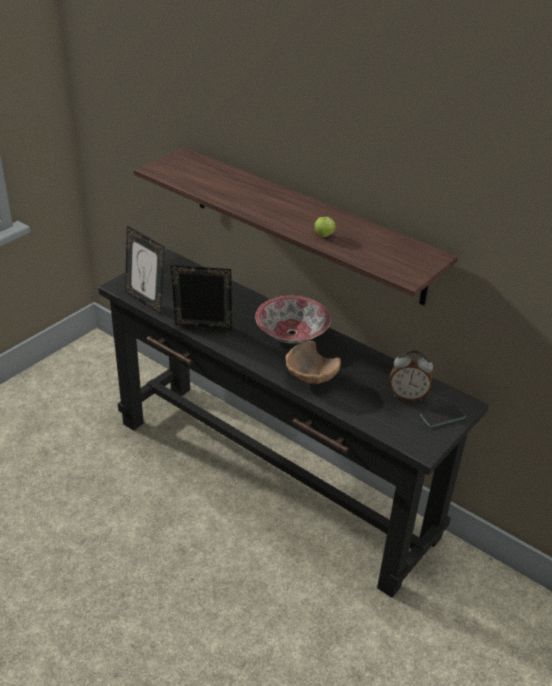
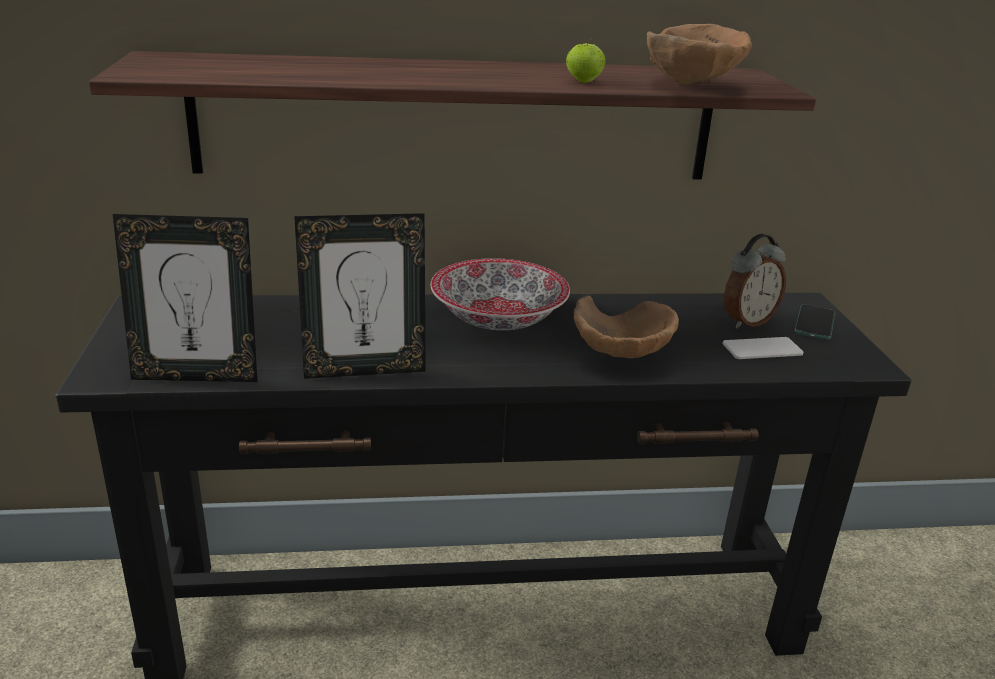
camera: 45 degrees left, 10 degrees down
picture frame [171,265,232,329] -> picture frame turned 150 degrees counterclockwise [294,213,426,379]
none -> brown bowl [647,24,752,85]
none -> phone [723,337,803,359]

